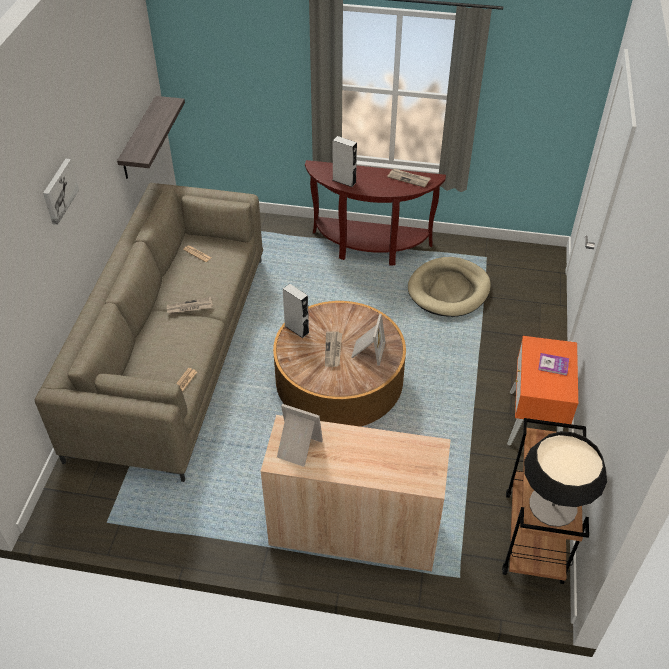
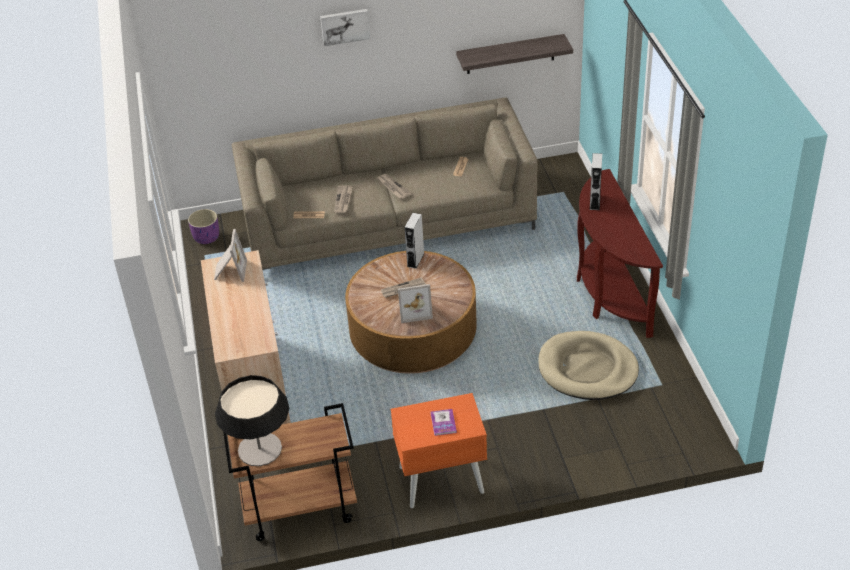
camera: 70 degrees right, 5 degrees down
newspaper [387,168,431,188] -> newspaper moved to [334,186,353,213]
none -> purple planter [188,209,219,244]

